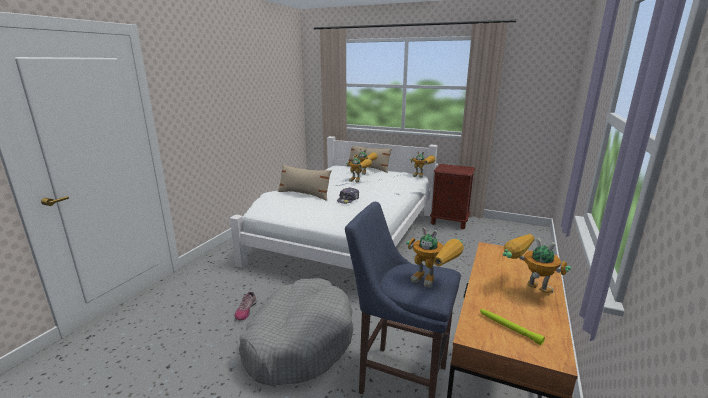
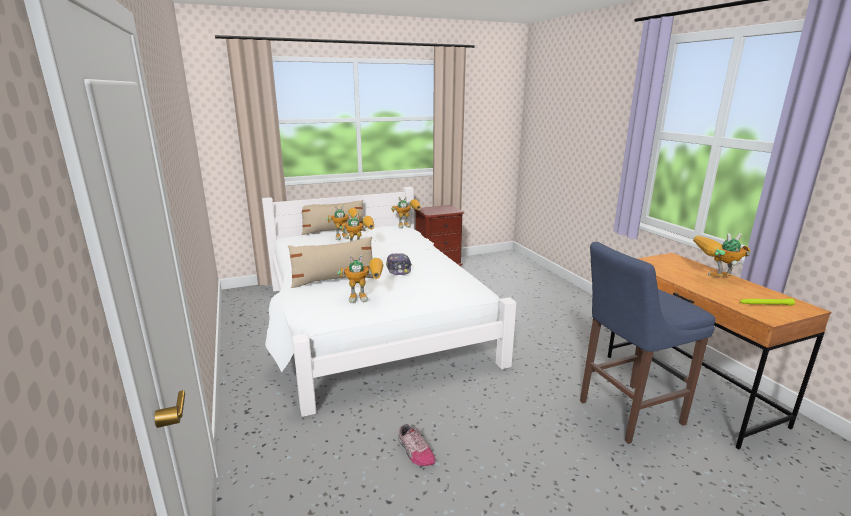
camera: 45 degrees left, 0 degrees up
grey dog bed [239,278,353,386] -> none
toy robot [406,227,464,288] -> toy robot moved to [337,255,383,303]

